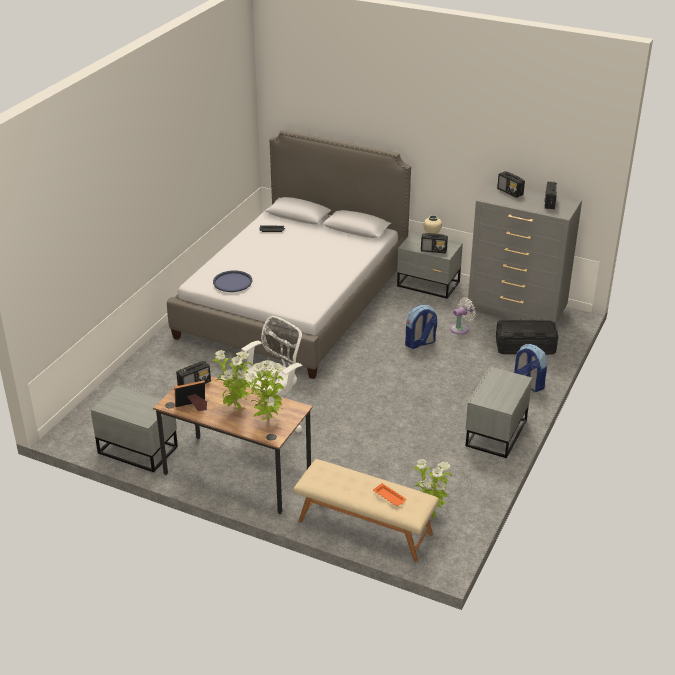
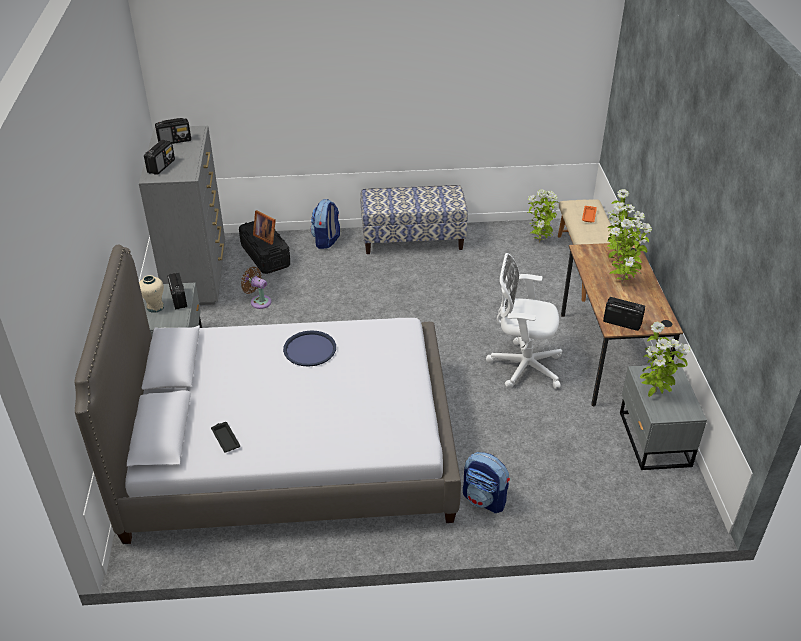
camera: 120 degrees left, 5 degrees up
picture frame [175,380,207,411] -> picture frame moved to [253,210,276,245]
blue tray [213,271,252,292] -> blue tray moved to [283,331,336,367]
backpack [405,305,437,349] -> backpack moved to [463,452,510,513]
white fan [450,298,476,334] -> brown fan [241,267,272,309]
grey nightstand [465,367,532,458] -> bench [360,185,468,254]
none -> potted plant [640,322,691,397]

